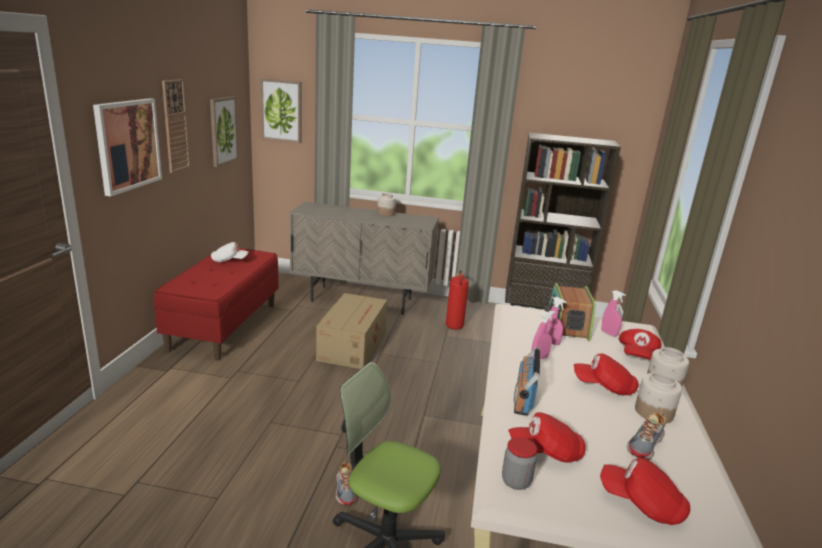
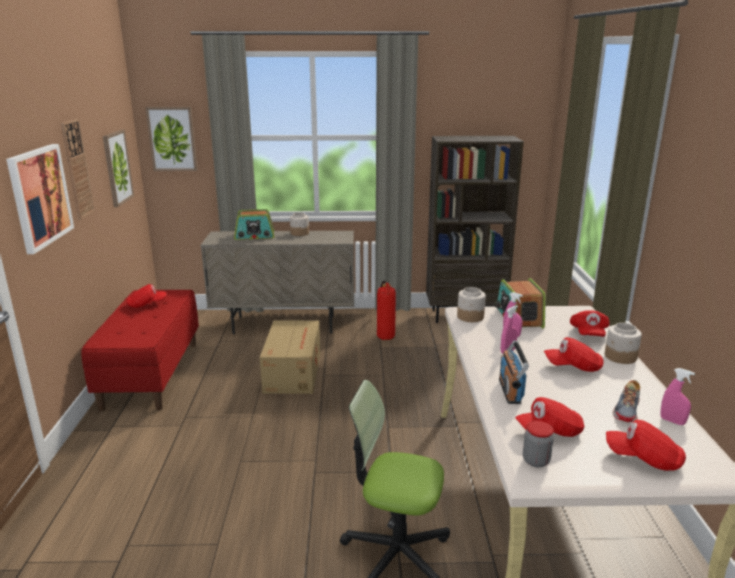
camera: 10 degrees left, 0 degrees up
white cap [211,242,248,262] -> red cap [126,284,166,308]
shoe [336,461,356,505] -> none
pink spray bottle [601,290,626,337] -> pink spray bottle moved to [661,368,695,425]
jar [635,372,682,423] -> jar moved to [457,287,486,322]
none -> radio [234,209,274,240]

